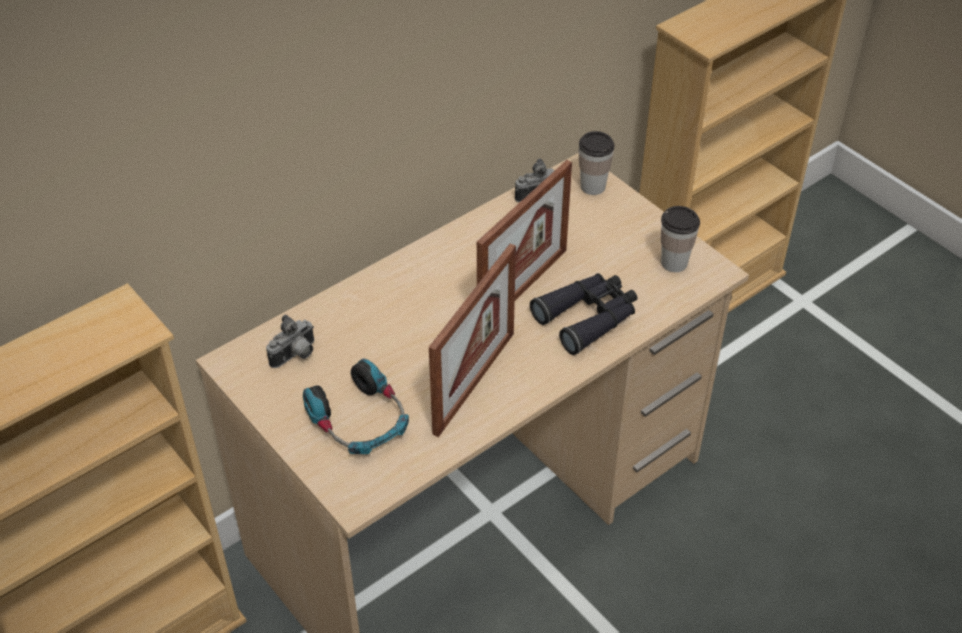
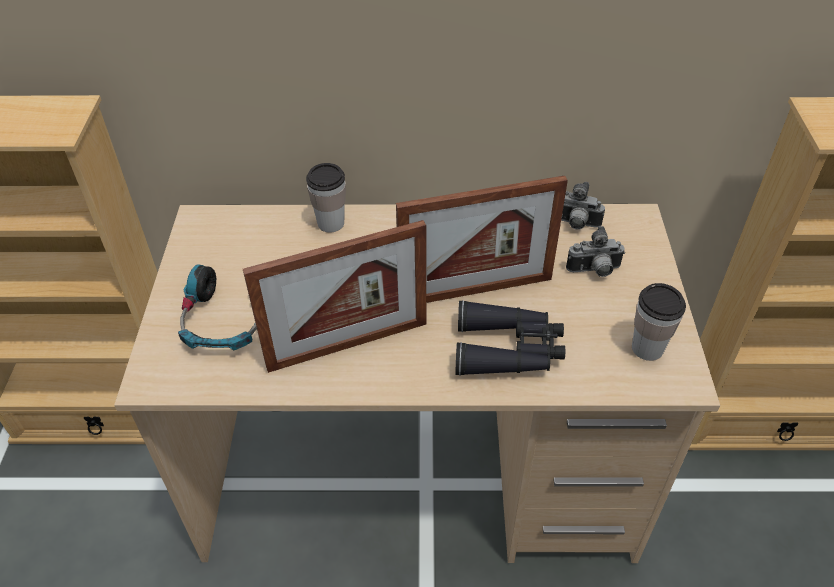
camera: 40 degrees right, 0 degrees up
camera [266,314,314,368] -> camera moved to [566,226,625,277]
cup [578,131,614,195] -> cup moved to [306,163,346,233]

